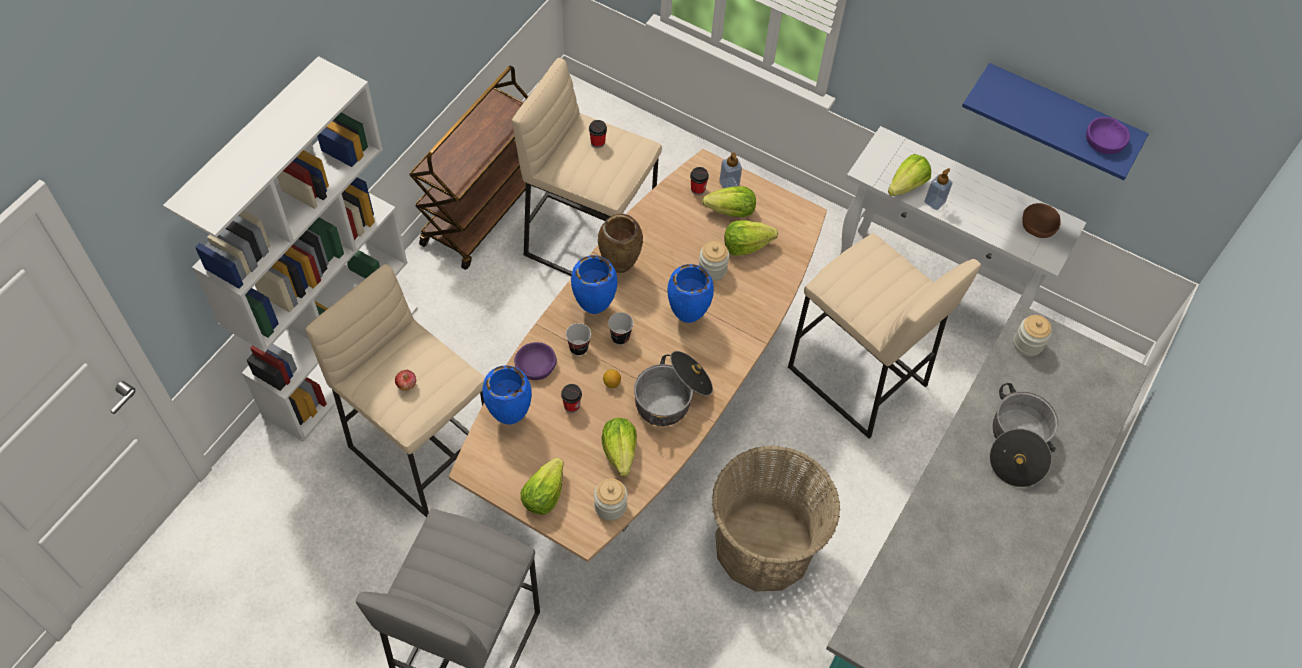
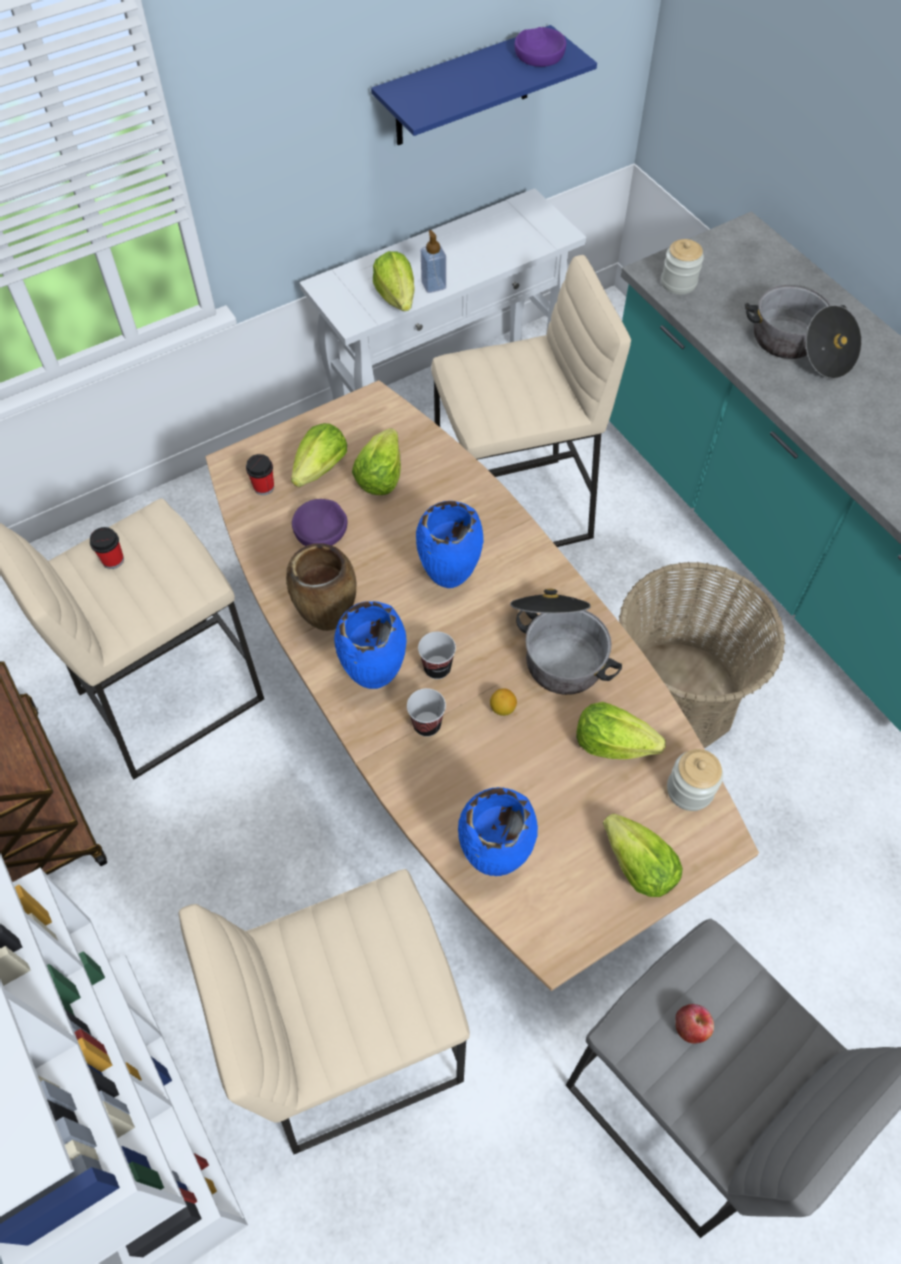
camera: 60 degrees left, 0 degrees up
apple [395,370,416,391] -> apple moved to [676,1004,714,1044]
purple bowl [514,342,557,380] -> purple bowl moved to [292,499,347,546]
cup [561,384,582,413] -> none
jar [698,241,729,281] -> none
soap dispenser [719,152,742,188] -> none
brown bowl [1022,203,1061,238] -> none

